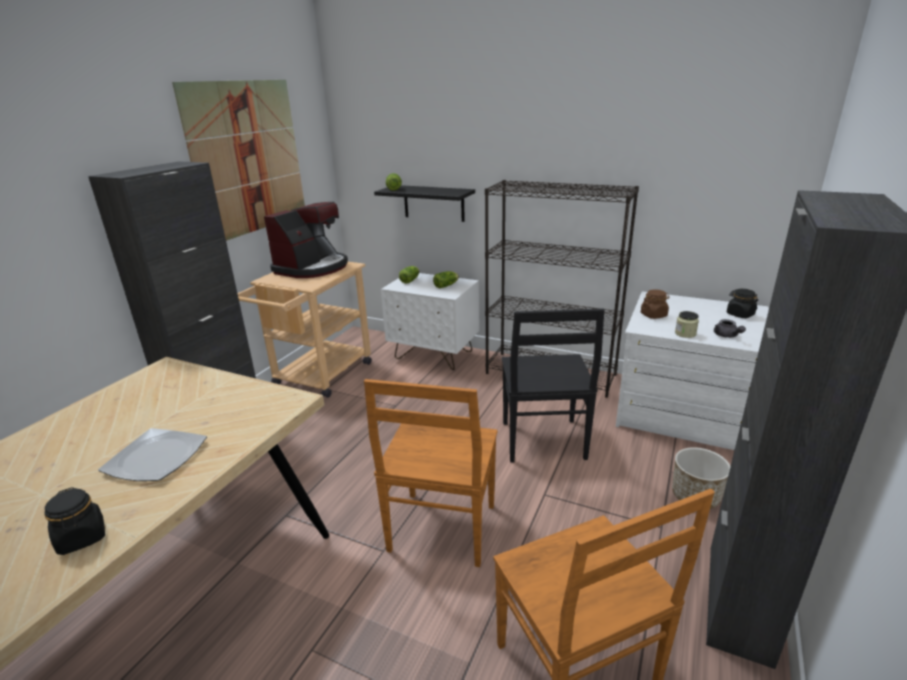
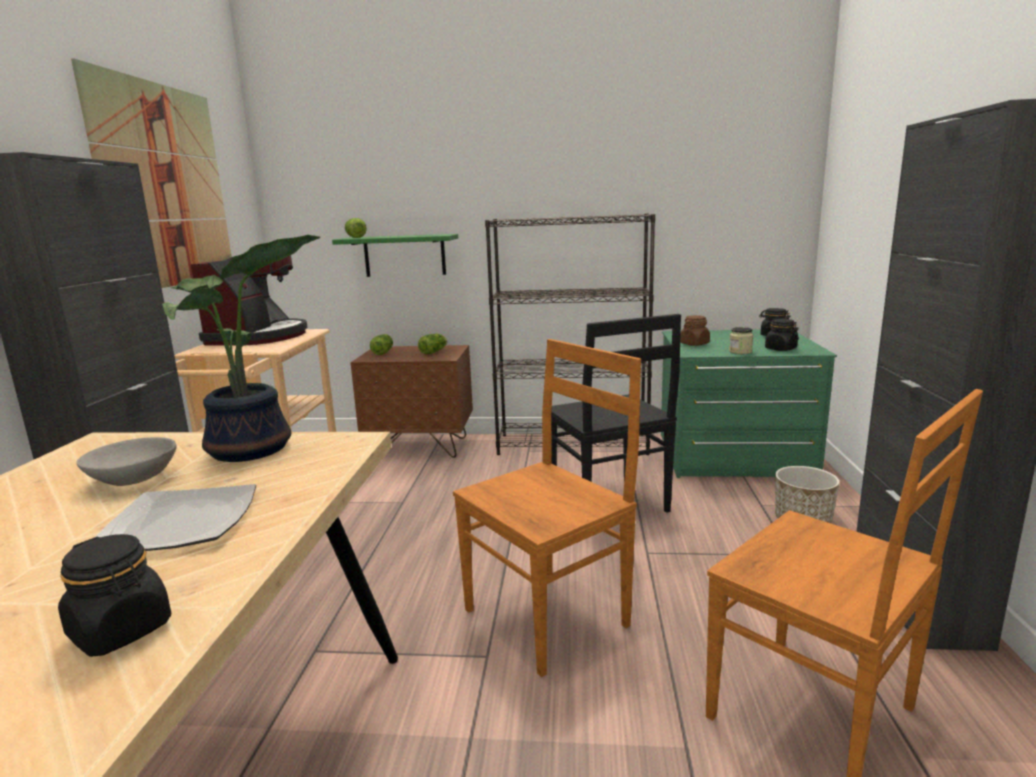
camera: 20 degrees left, 10 degrees down
brown chair [364,379,497,567] -> brown chair turned 120 degrees counterclockwise [453,339,641,677]
black shelf [374,185,475,222] -> green shelf [332,234,458,277]
white nightstand [381,273,479,370] -> brown nightstand [350,345,473,458]
white dresser [616,291,769,450] -> green dresser [661,329,837,478]
grey teapot [714,319,746,338] -> black jar [765,319,799,351]
none -> grey bowl [76,437,177,486]
none -> potted plant [162,235,320,462]

